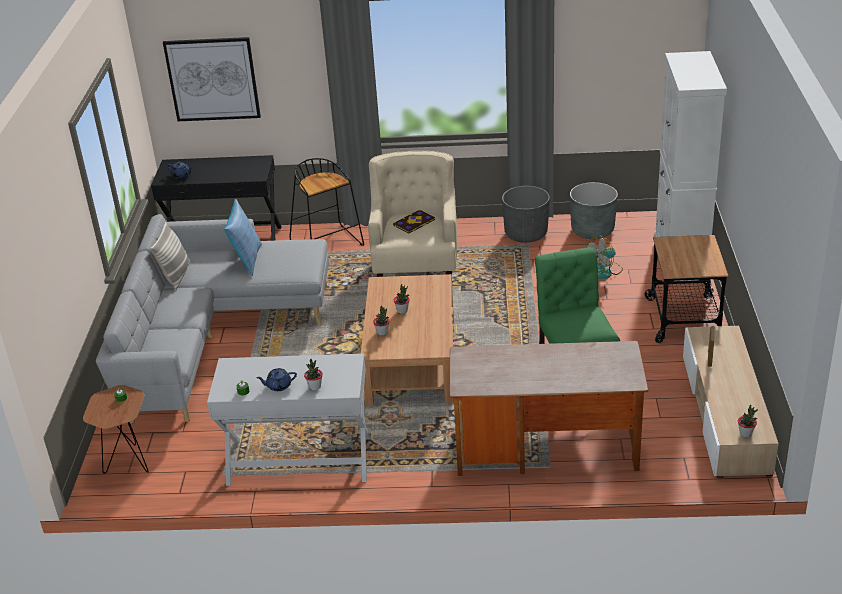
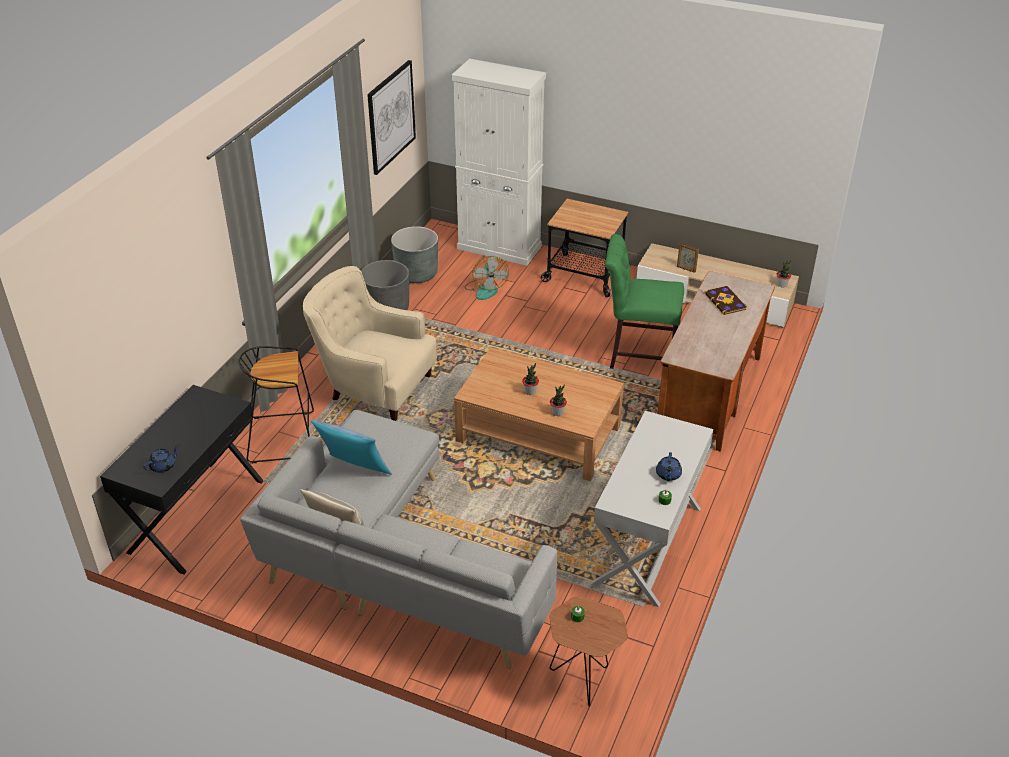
camera: 70 degrees left, 5 degrees up
picture [163,37,261,121] -> picture moved to [367,60,416,175]
potted plant [304,359,323,390] -> none
book [393,209,435,234] -> book moved to [704,286,747,315]

